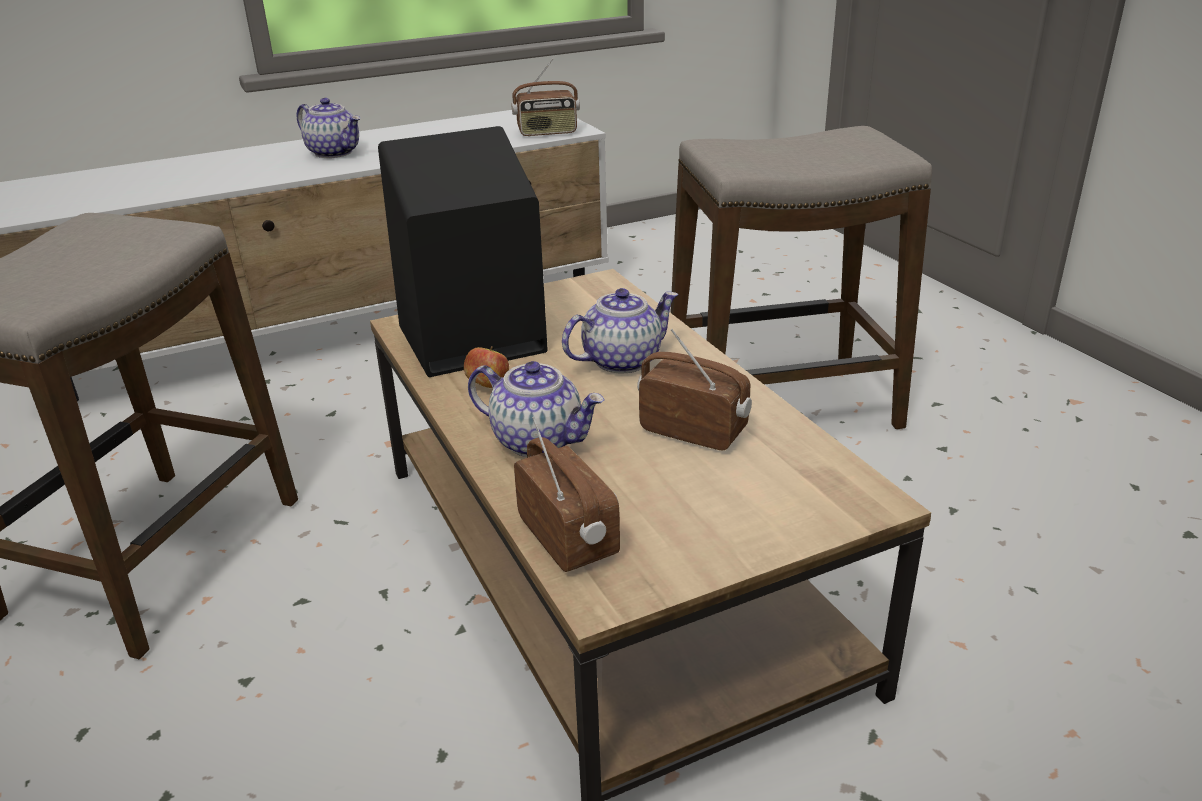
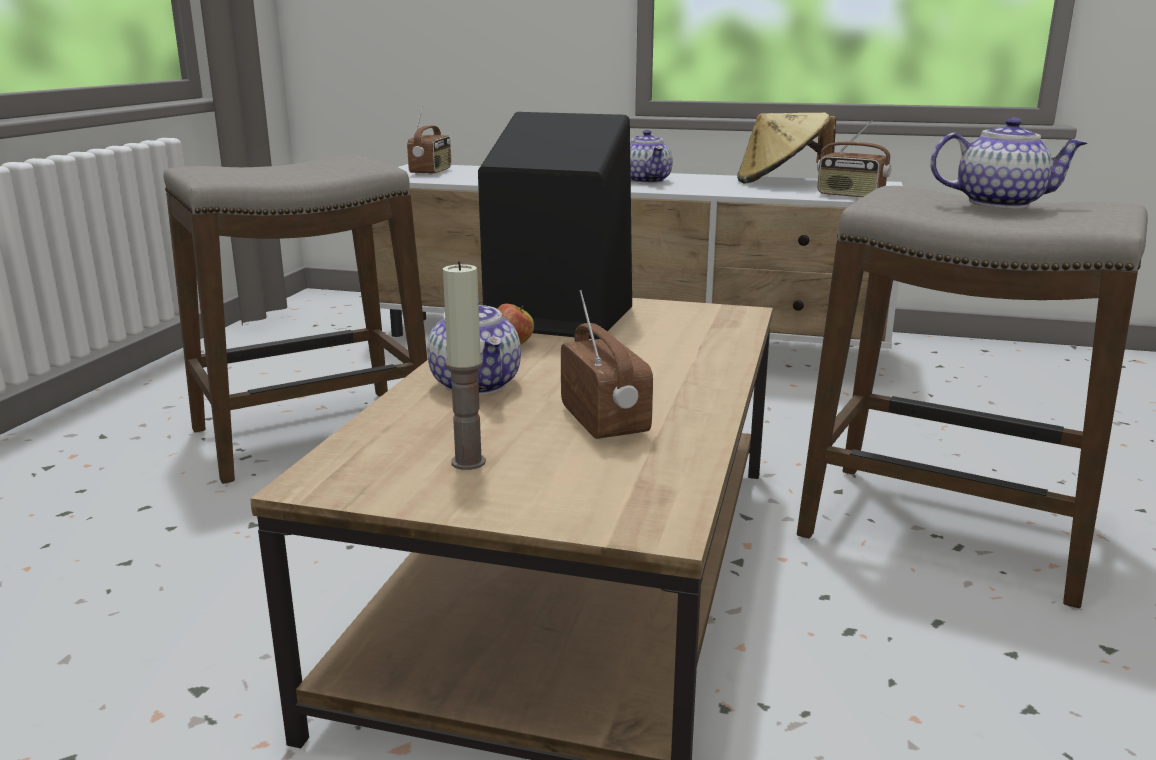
camera: 40 degrees right, 10 degrees down
radio [514,417,620,572] -> radio moved to [407,106,451,175]
teapot [562,288,679,373] -> teapot moved to [930,117,1087,209]
none -> candle [443,261,486,470]
none -> beige hat [737,112,836,183]

